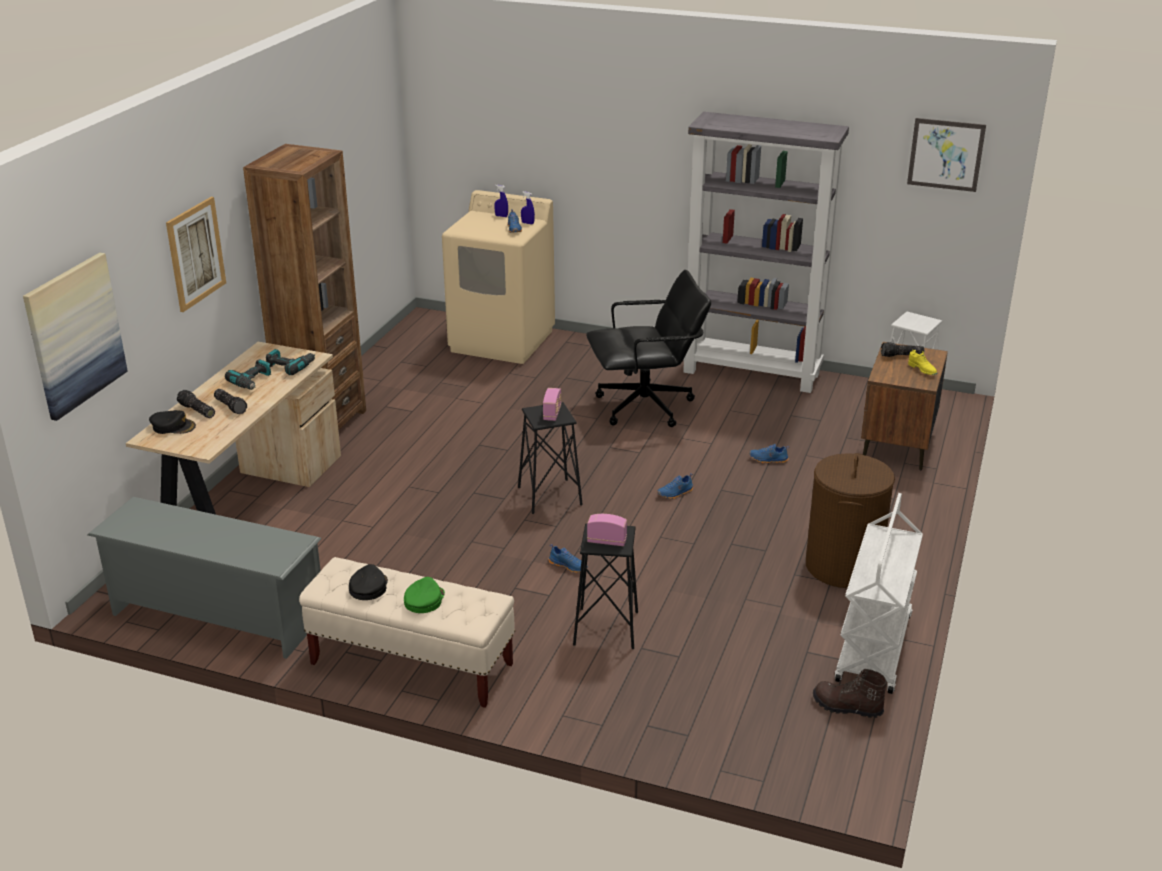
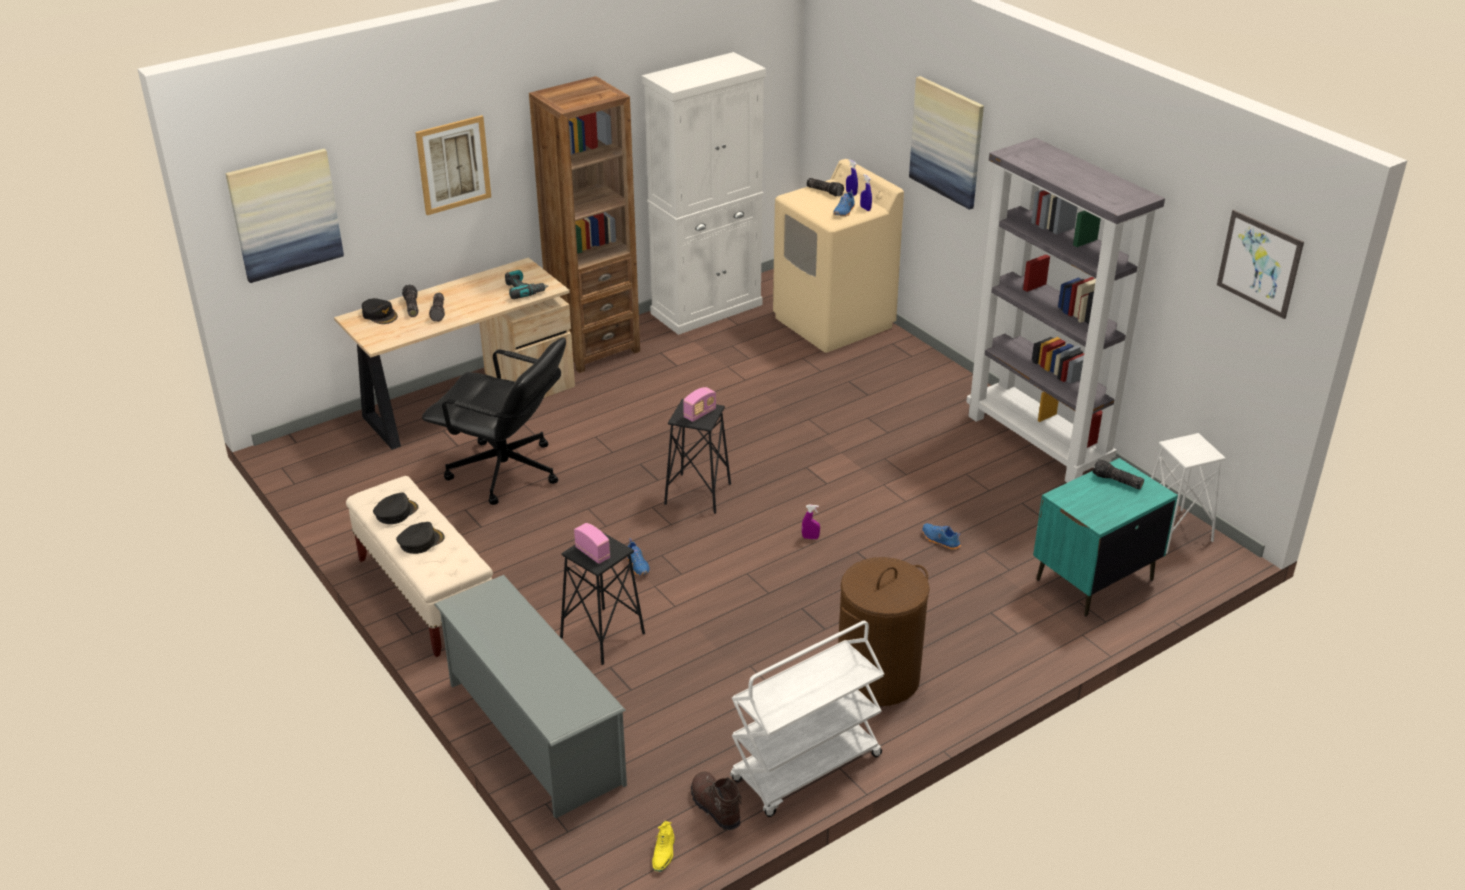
camera: 35 degrees right, 5 degrees up
grey shoe rack [88,497,321,659] -> grey shoe rack moved to [434,575,627,819]
power drill [225,359,271,390] -> none
green cap [404,577,445,613] -> black cap [396,522,445,554]
black office chair [586,270,711,427] -> black office chair moved to [422,337,566,505]
blue shoe [657,473,693,499] -> purple spray bottle [802,505,820,539]
brown nightstand [861,342,948,471] -> turquoise nightstand [1033,458,1178,617]
yellow shoe [908,350,937,375] -> yellow shoe moved to [652,821,674,872]
none -> white cabinet [642,52,766,335]
none -> flashlight [806,178,844,197]
none -> picture [909,76,984,210]

